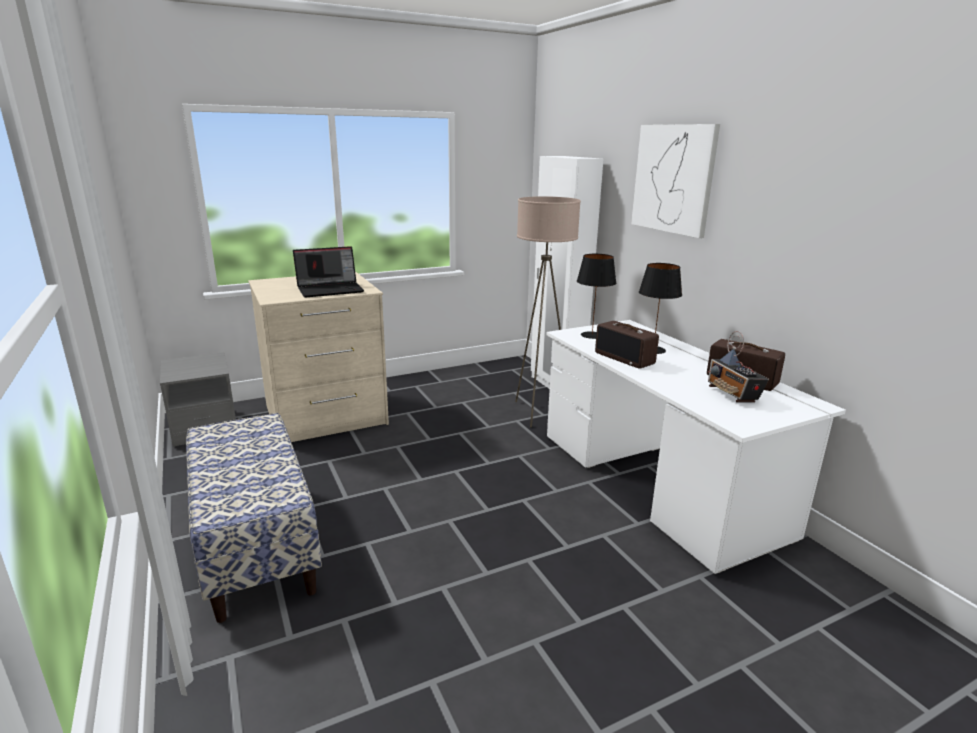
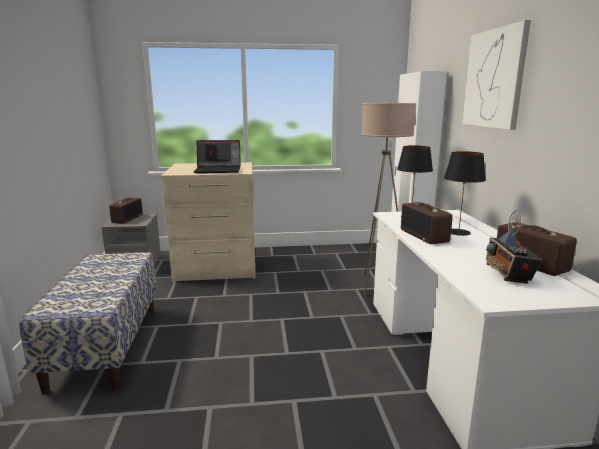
camera: 20 degrees right, 5 degrees down
none -> radio [109,198,143,224]

